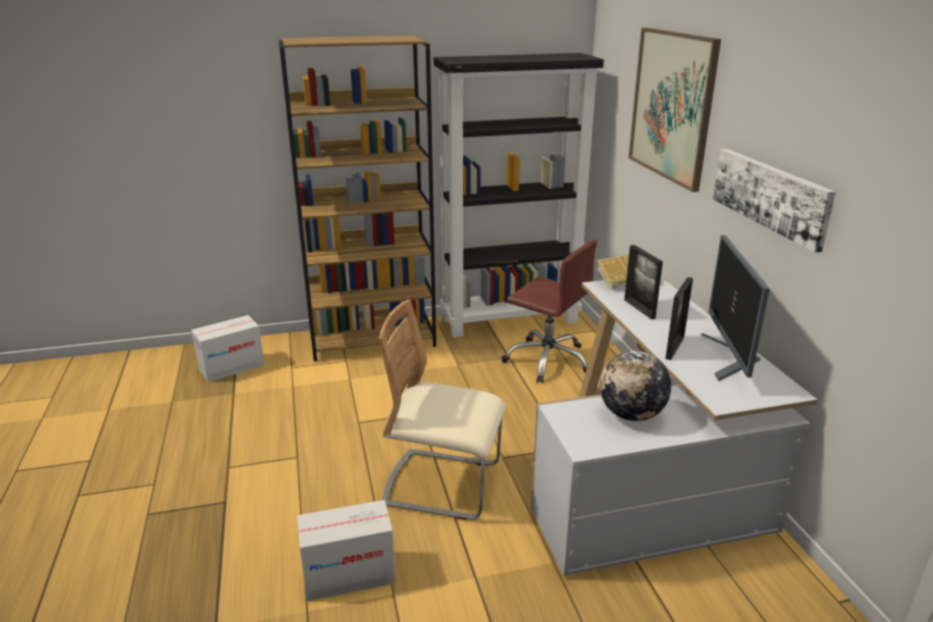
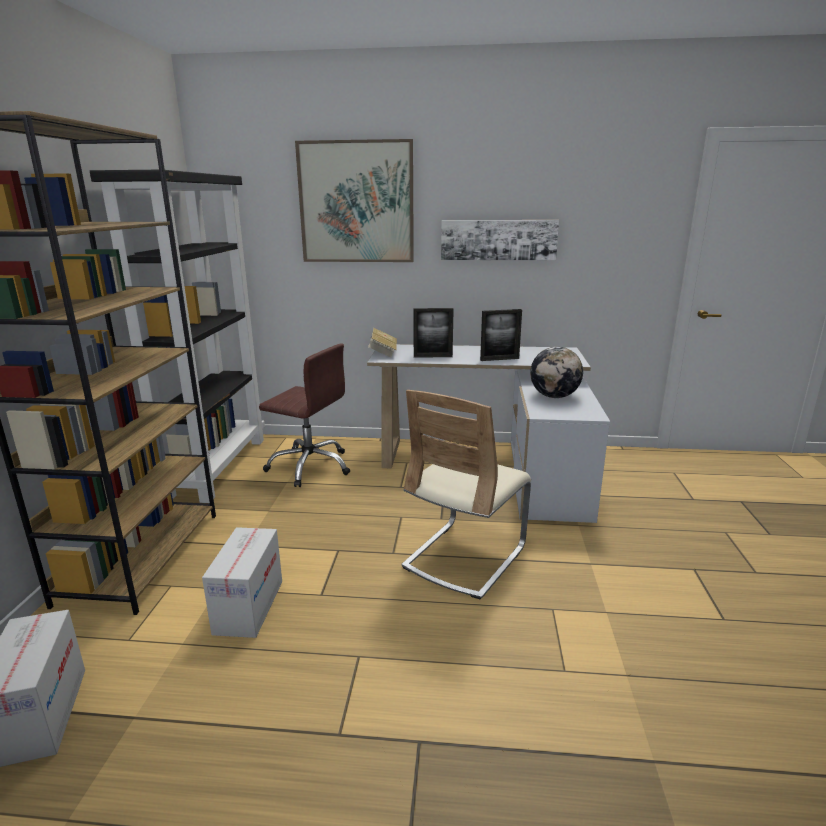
camera: 70 degrees left, 5 degrees down
cardboard box [297,500,396,601] -> cardboard box moved to [202,527,282,638]
brown office chair [501,240,597,383] -> brown office chair turned 60 degrees clockwise [259,343,350,487]
picture frame [665,277,693,360] -> picture frame turned 120 degrees clockwise [480,309,522,361]
monitor [701,235,770,381] -> none

